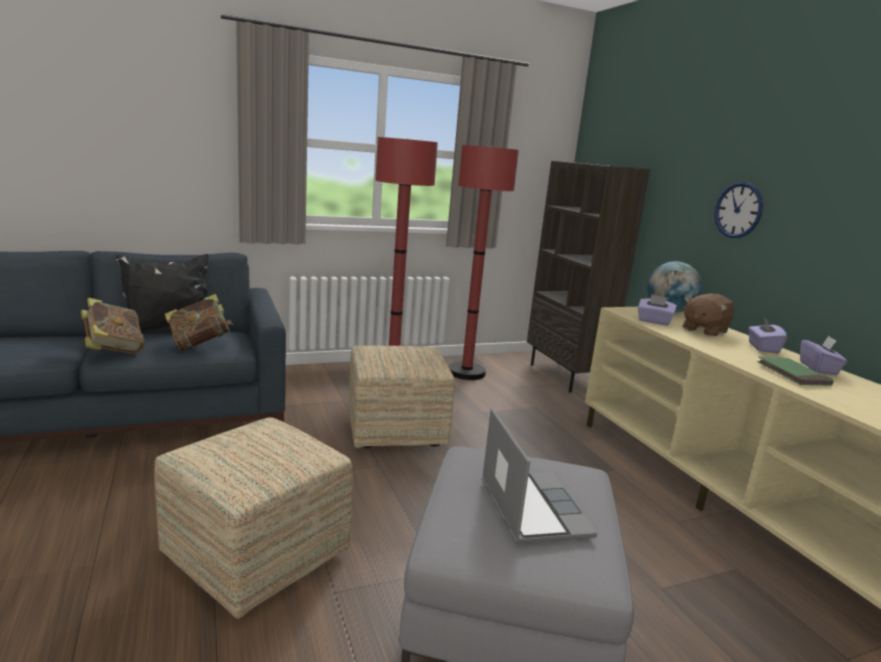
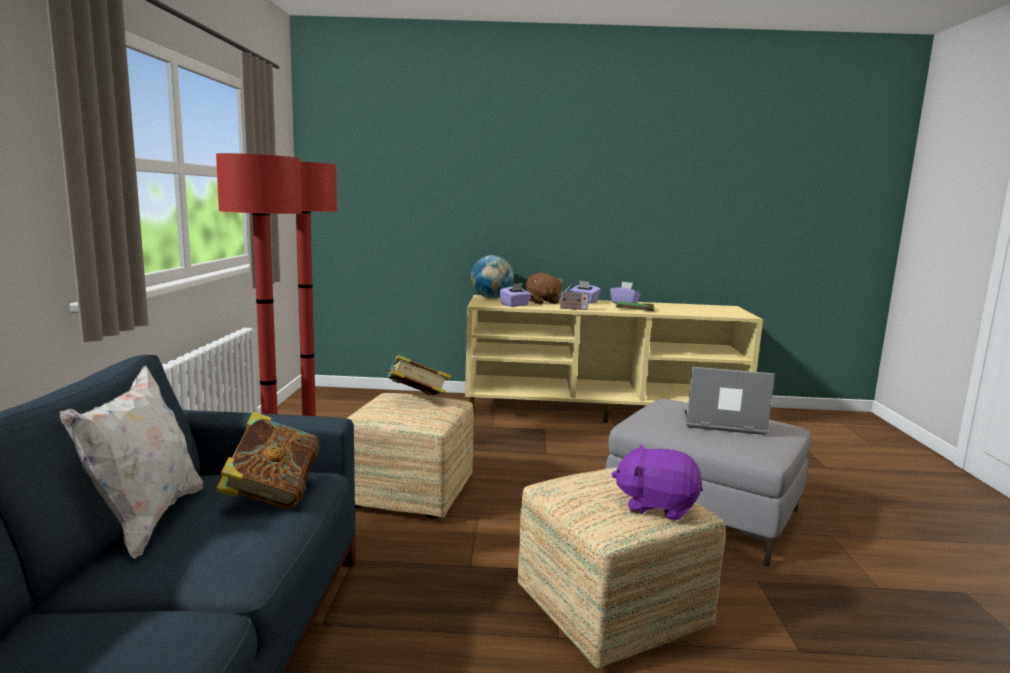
camera: 65 degrees left, 5 degrees down
book [81,298,145,354] -> book moved to [383,355,451,395]
black pillow [115,254,209,332] -> white pillow [60,365,203,559]
brown bookcase [527,161,650,393] -> none
wall clock [714,182,763,238] -> none
none -> radio [558,283,589,310]
none -> purple plush toy [611,444,703,520]

